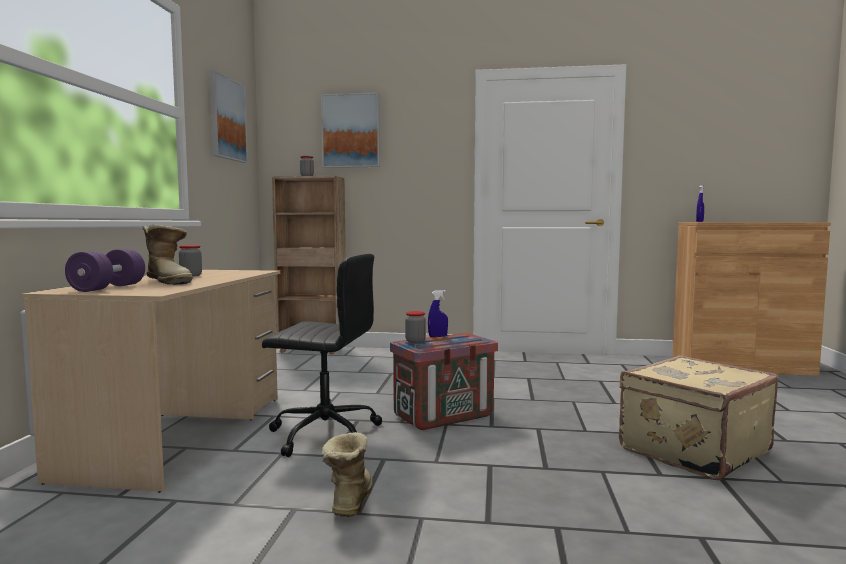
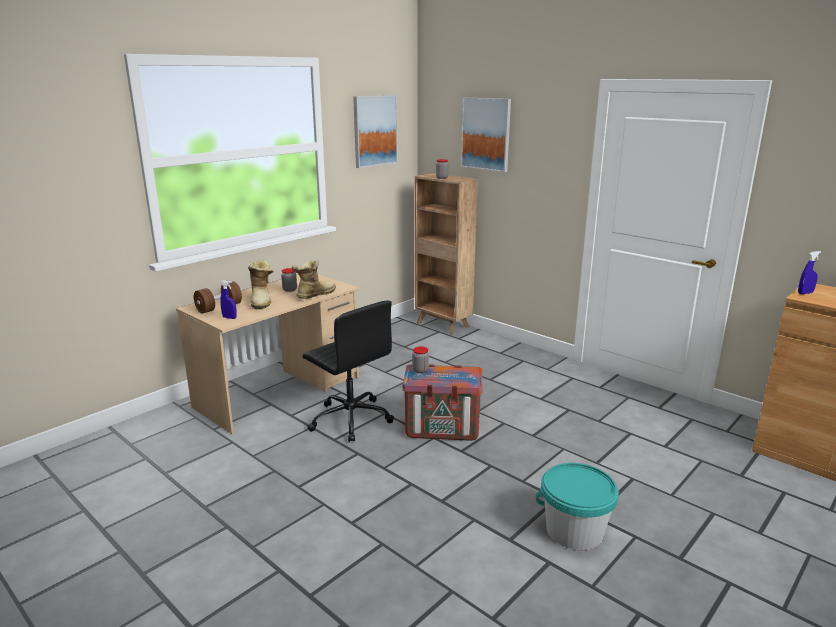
camera: 35 degrees right, 15 degrees up
purple dumbbell [65,249,145,292] -> brown dumbbell [194,281,242,313]
boot [321,432,372,517] -> boot moved to [292,260,336,299]
blue spray bottle [428,290,448,337] -> blue spray bottle moved to [220,280,237,319]
beige suitcase [619,355,779,480] -> turquoise bucket [536,463,619,550]

